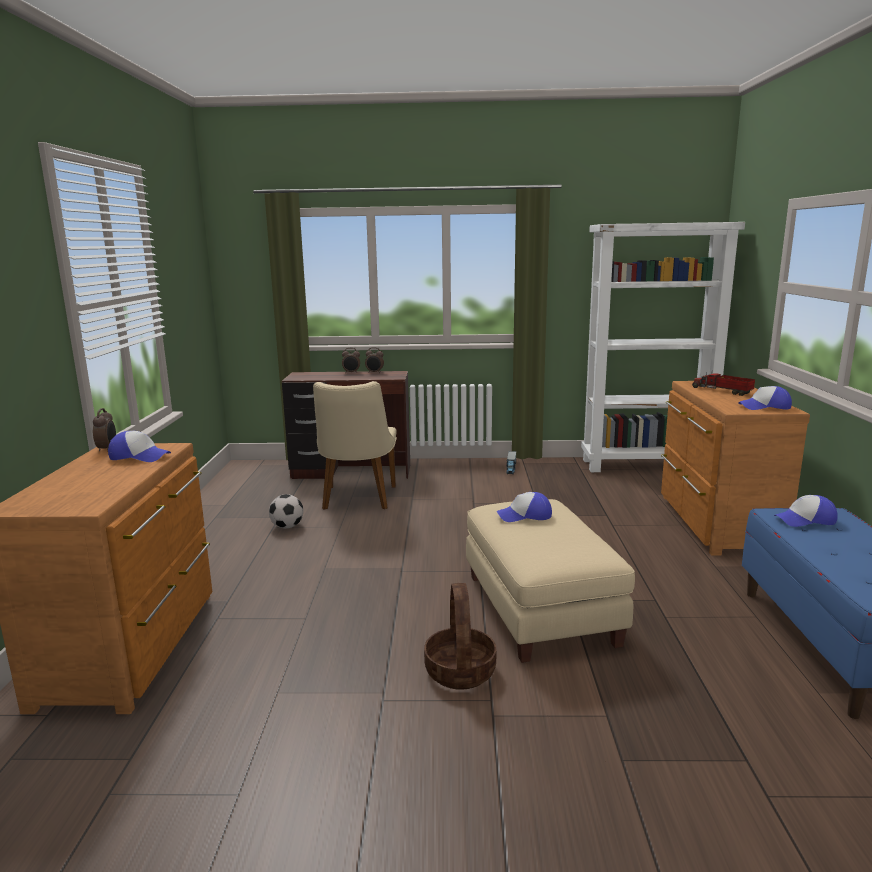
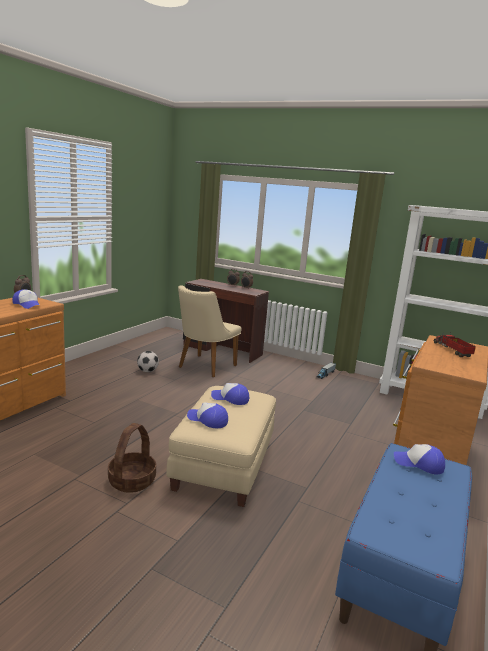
camera: 25 degrees right, 0 degrees up
cap [738,386,792,410] -> cap moved to [187,402,228,428]

